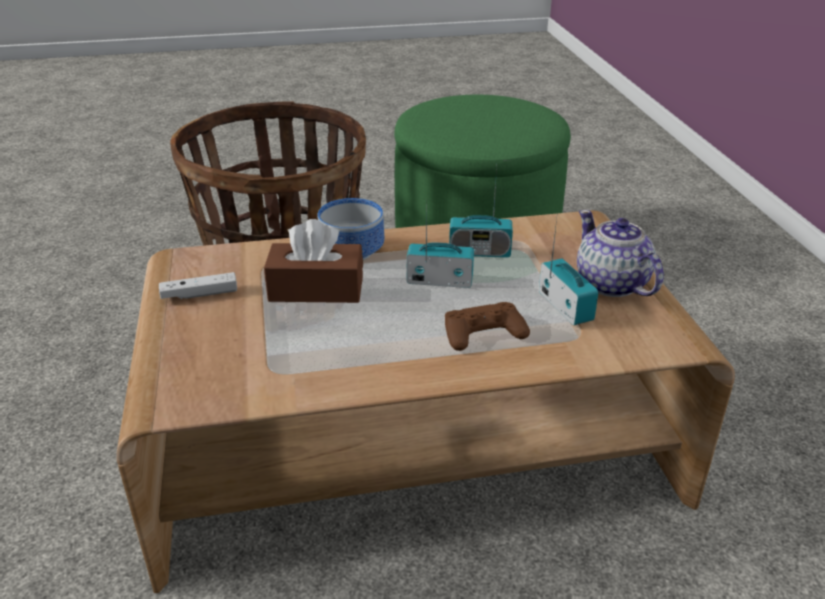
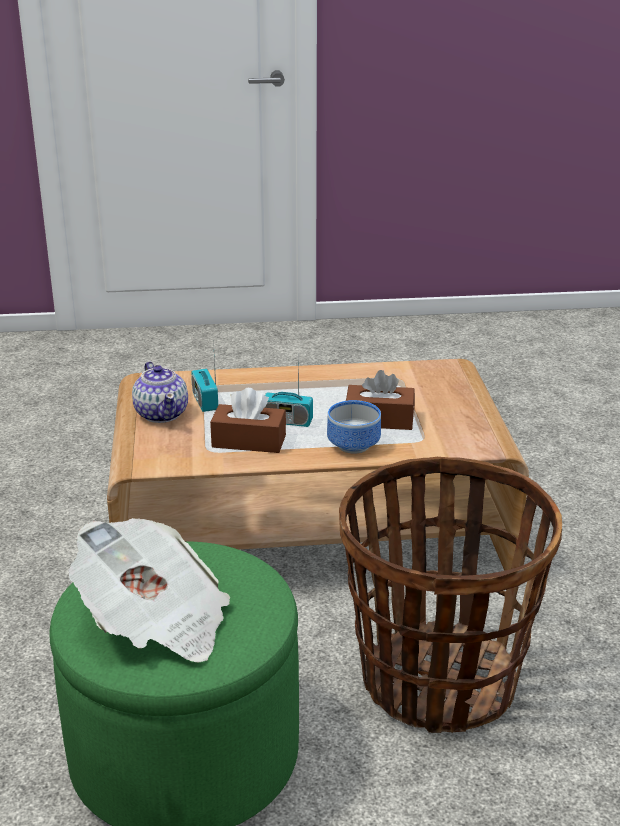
camera: 175 degrees left, 5 degrees down
white game controller [159,272,237,299] -> none
brown game controller [445,302,530,351] -> none
radio [449,167,513,258] -> brown tissue box [210,388,286,453]
none -> newspaper [68,518,230,663]

